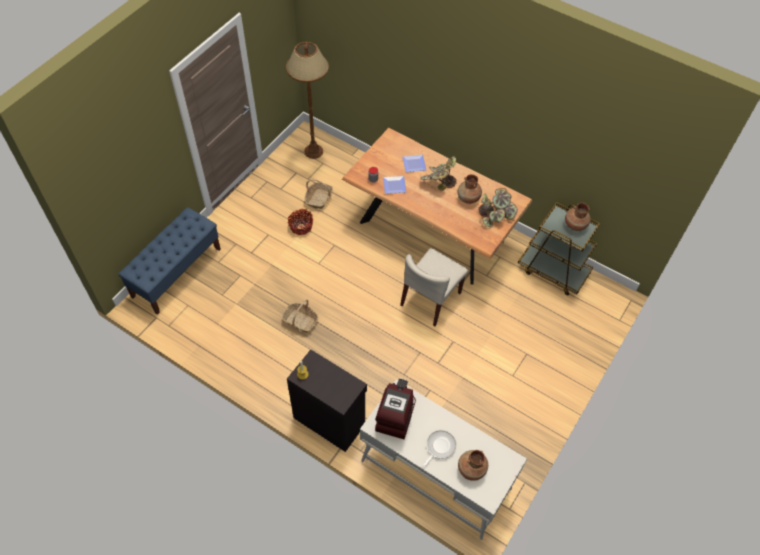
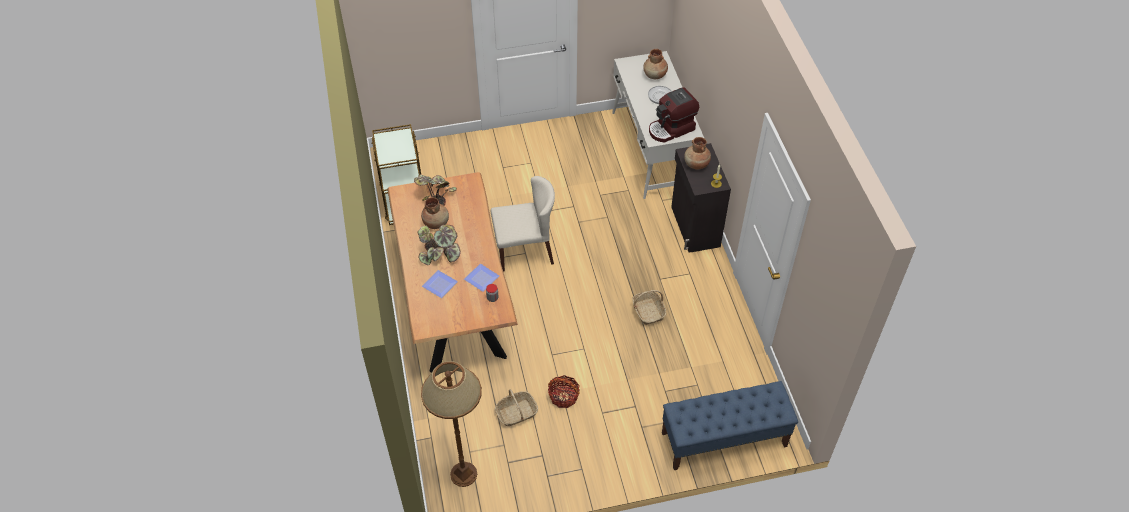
camera: 135 degrees left, 5 degrees down
brown vase [565,203,591,231] -> brown vase moved to [684,137,711,170]

